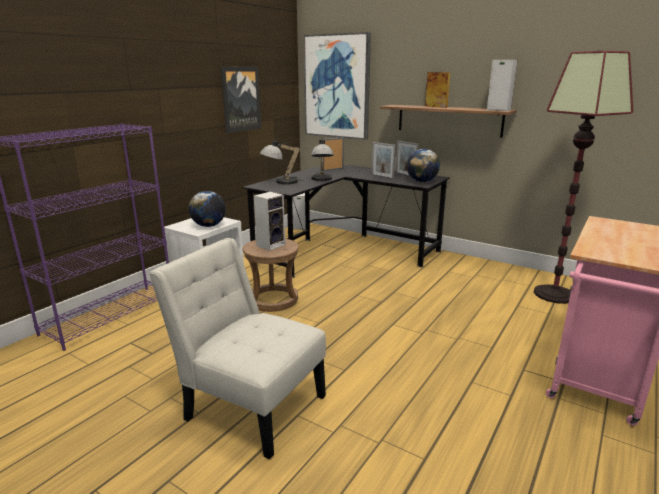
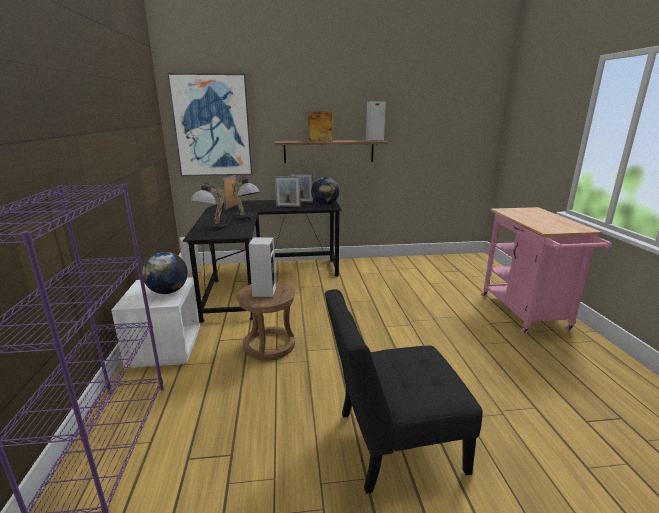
camera: 40 degrees left, 0 degrees up
white chair [149,238,326,459] -> black chair [325,289,483,494]
picture [221,67,261,133] -> none
floor lamp [534,50,633,304] -> none

